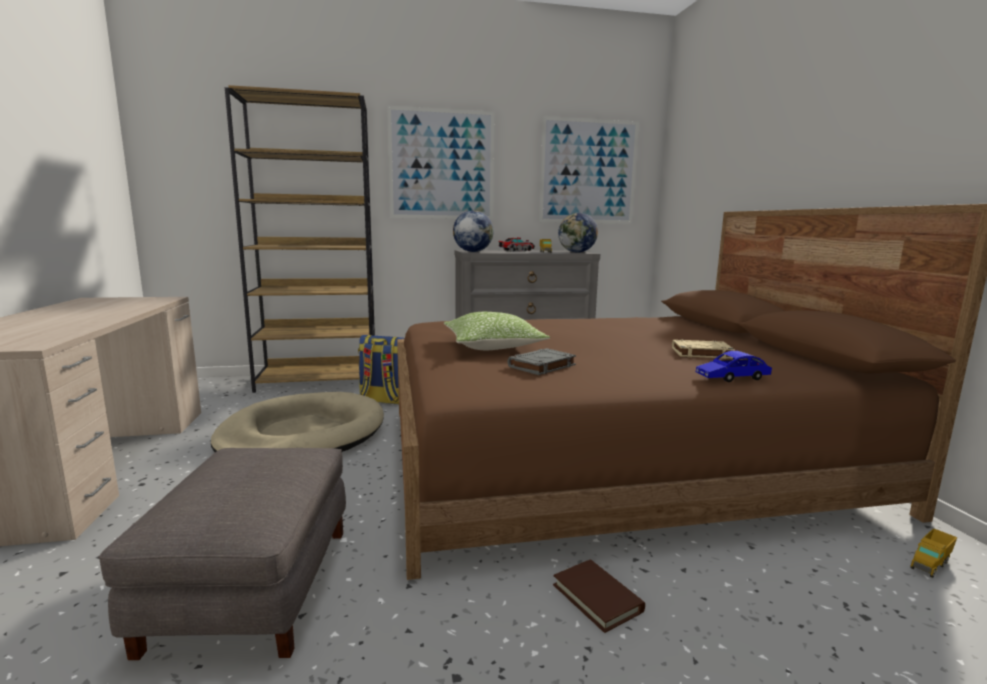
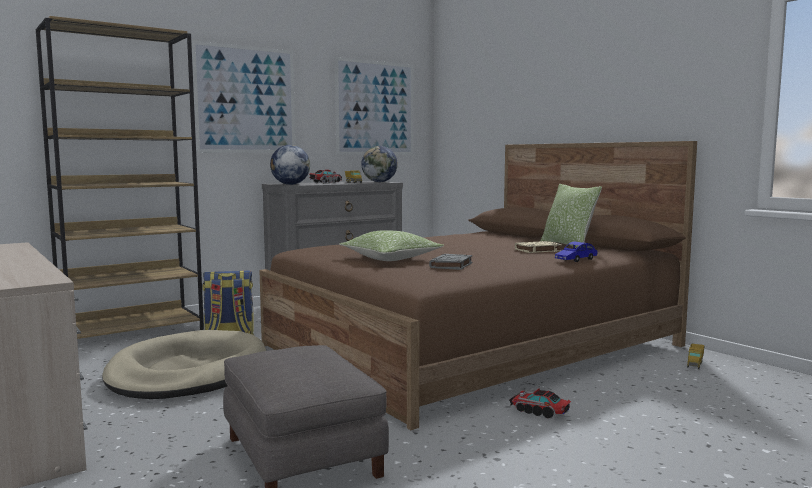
camera: 25 degrees left, 5 degrees down
brown book [553,559,645,633] -> toy truck [509,388,571,419]
none -> pillow [540,184,602,248]

